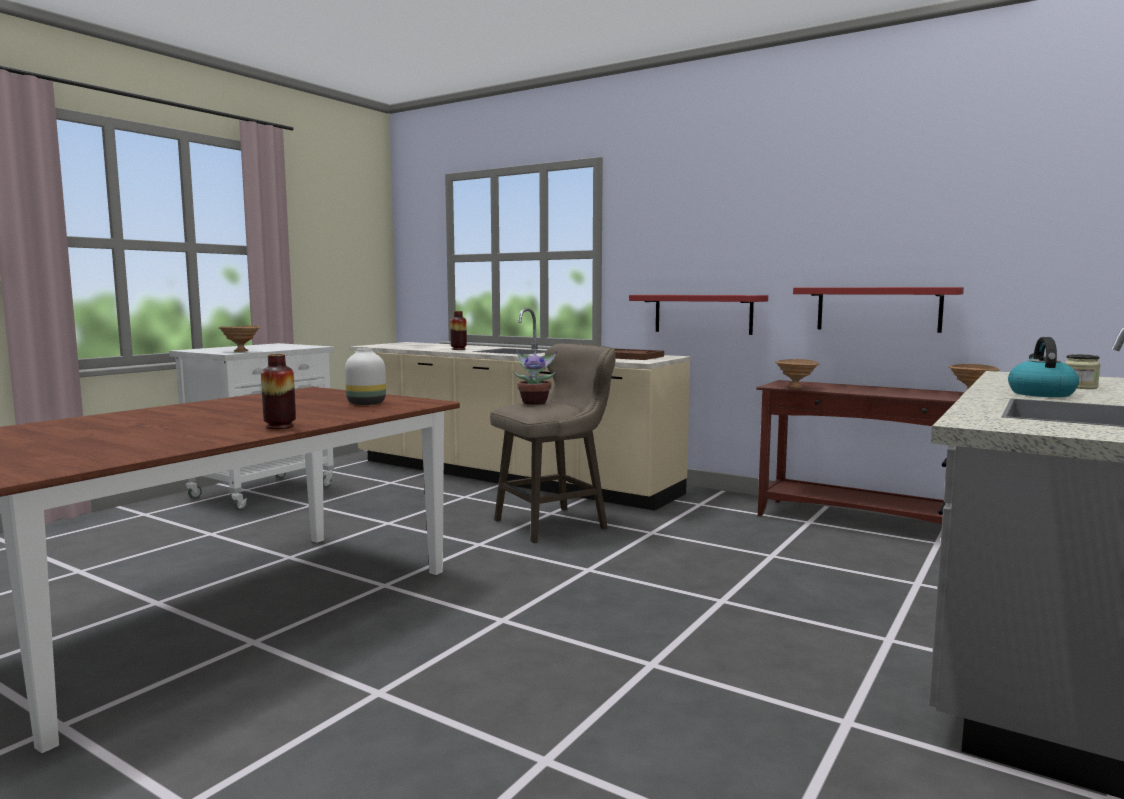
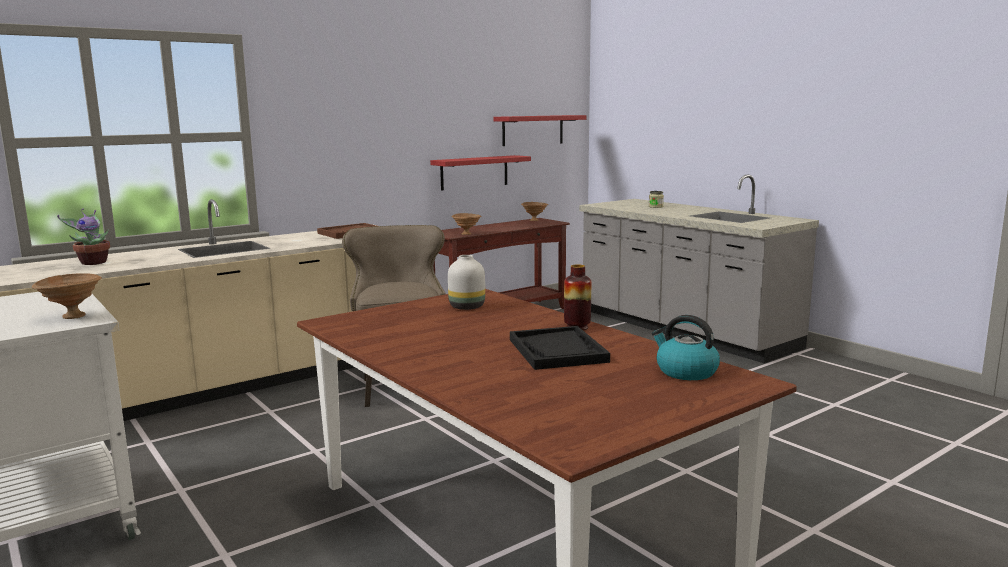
camera: 70 degrees left, 5 degrees up
vase [450,311,467,350] -> none
potted plant [513,347,557,405] -> potted plant moved to [57,208,110,265]
red shelf [629,295,768,335] -> red shelf moved to [494,115,587,146]
kettle [1008,337,1079,397] -> kettle moved to [652,315,720,380]
none -> black tray [510,326,610,370]

